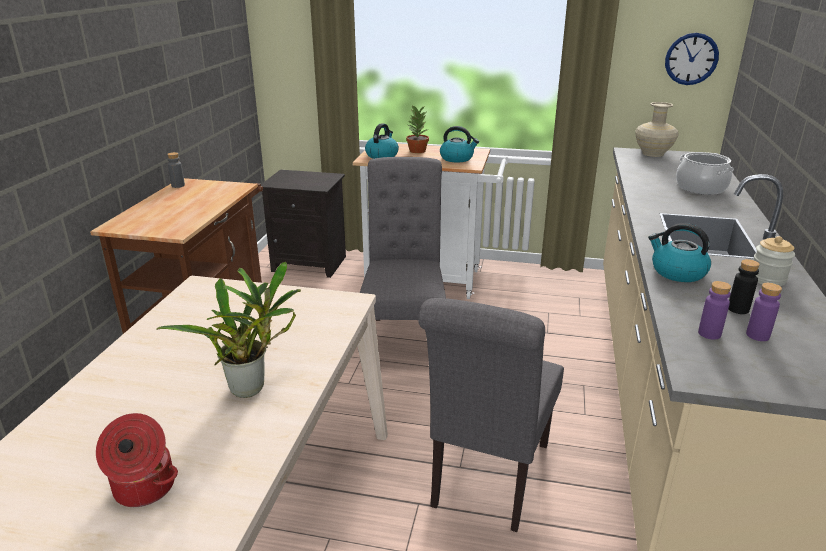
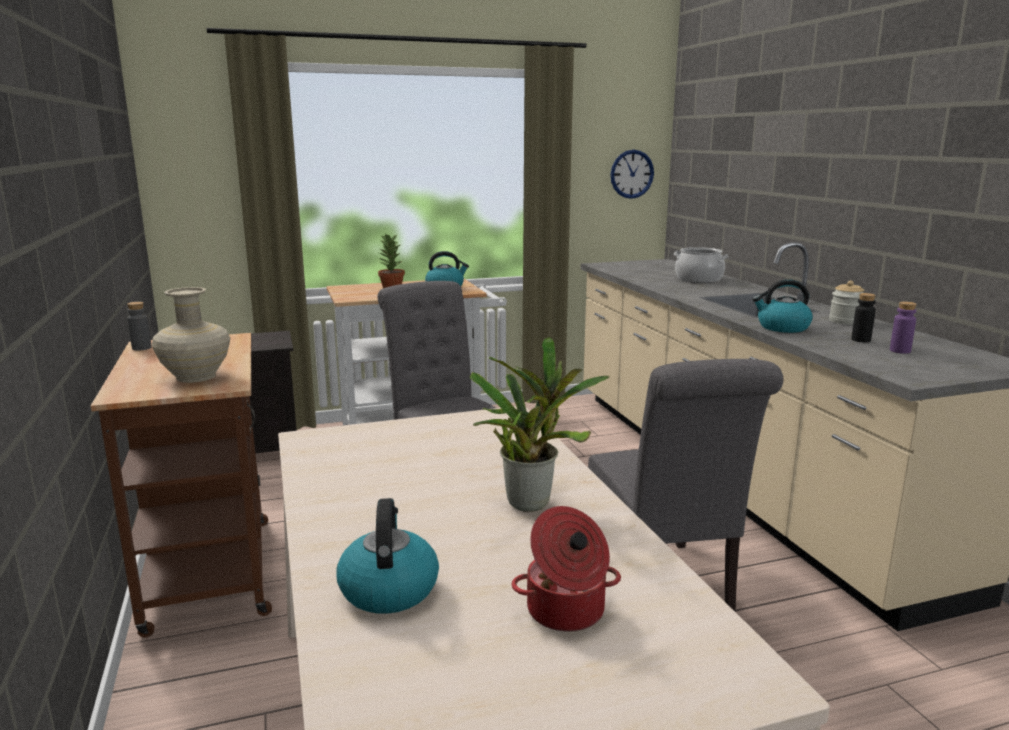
camera: 30 degrees left, 10 degrees down
kettle [365,123,399,159] -> kettle moved to [336,498,439,614]
beige vase [635,102,679,157] -> beige vase moved to [152,287,230,383]
purple bottle [698,281,731,340] -> none

